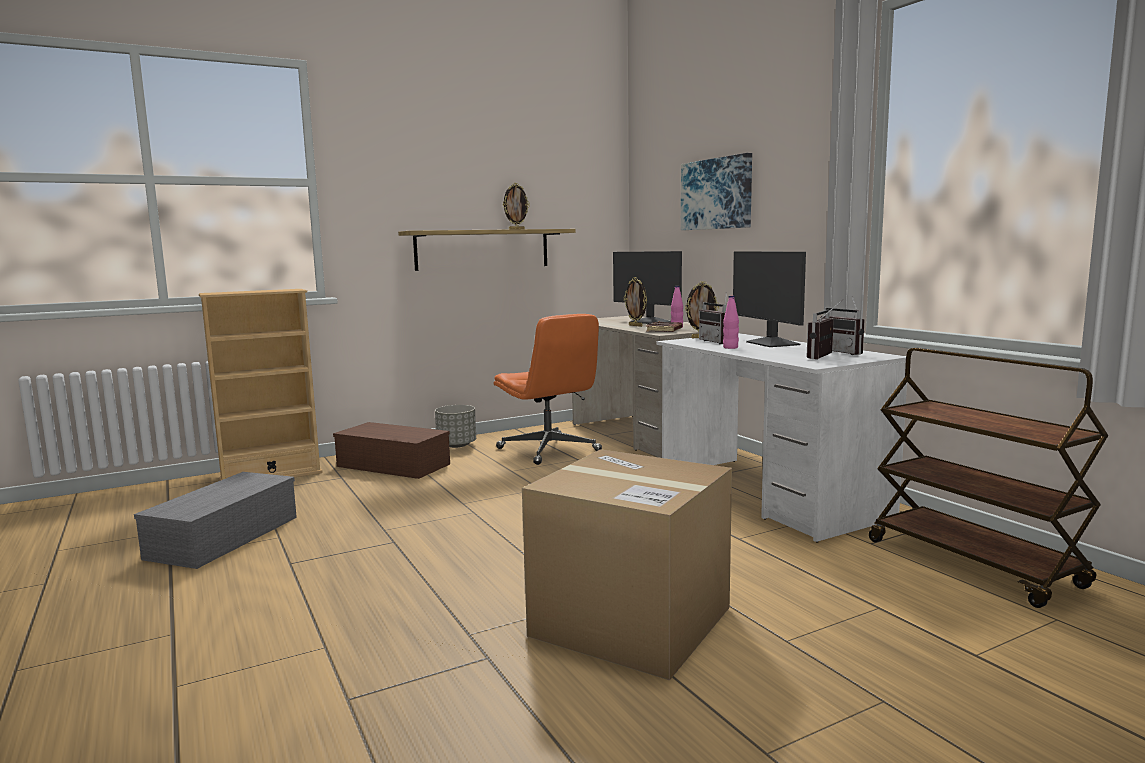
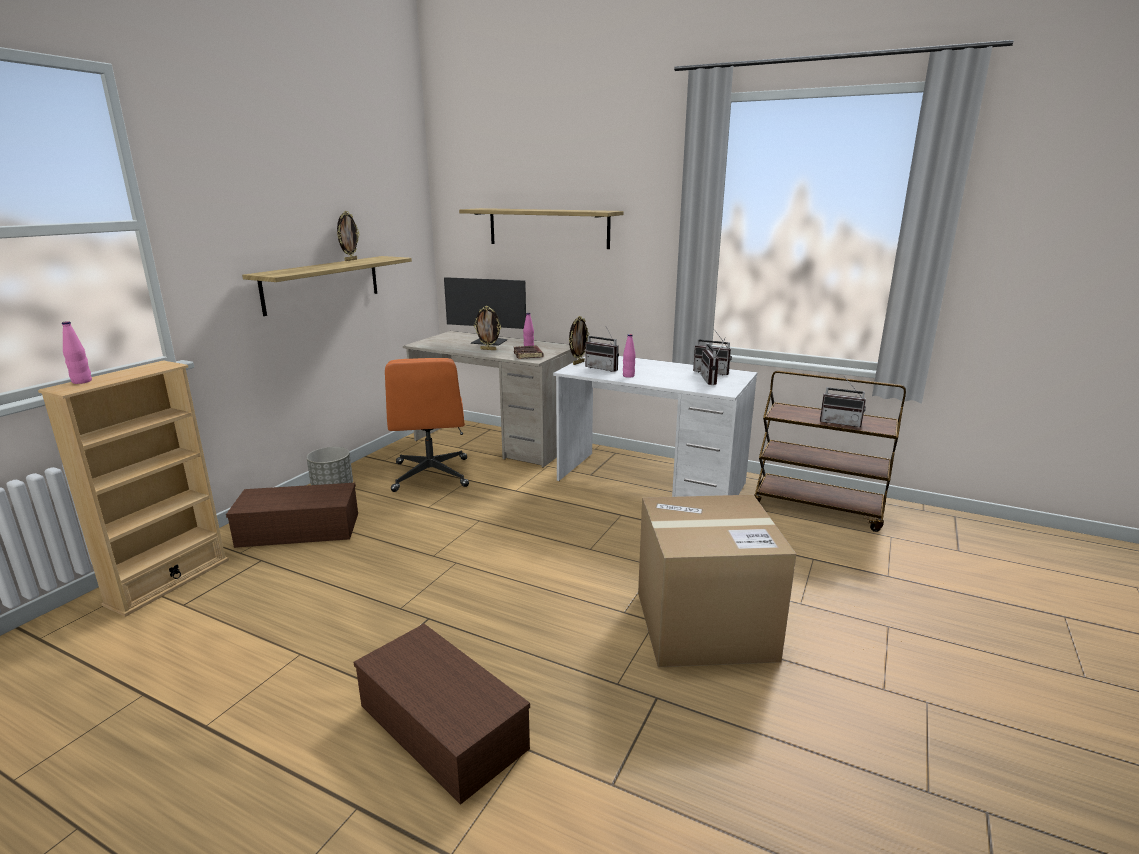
camera: 35 degrees left, 10 degrees up
grey storage box [134,472,297,569] -> none
orange office chair [494,314,602,465] -> orange office chair turned 60 degrees clockwise [385,358,469,492]
picture [681,153,752,230] -> shelf [459,208,624,249]
monitor [733,251,806,347] -> none
none -> pink bottle [62,321,92,384]
none -> brown storage box [354,624,530,805]
none -> radio [820,378,866,427]

